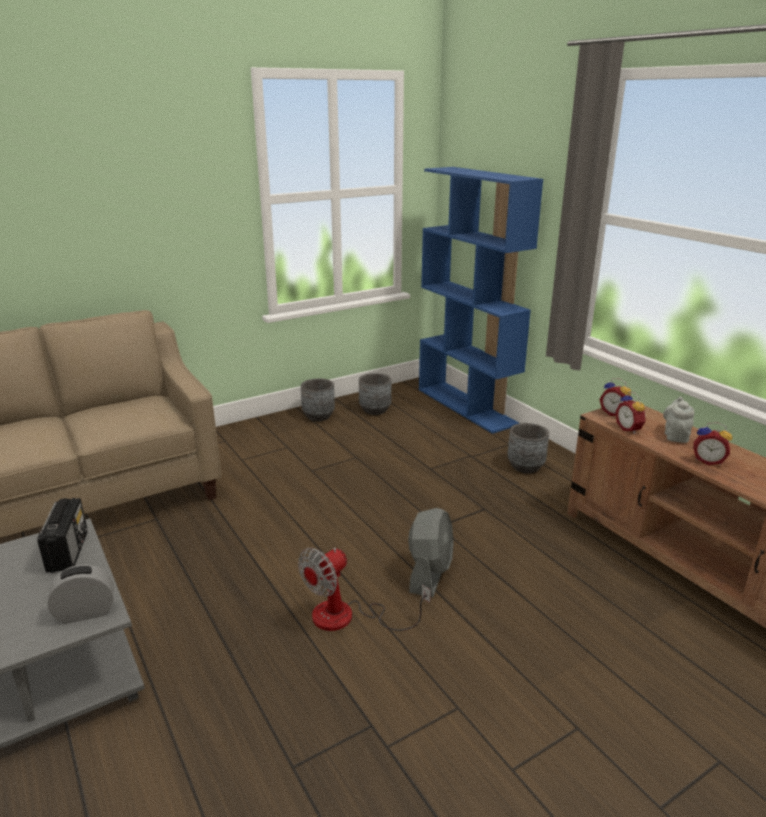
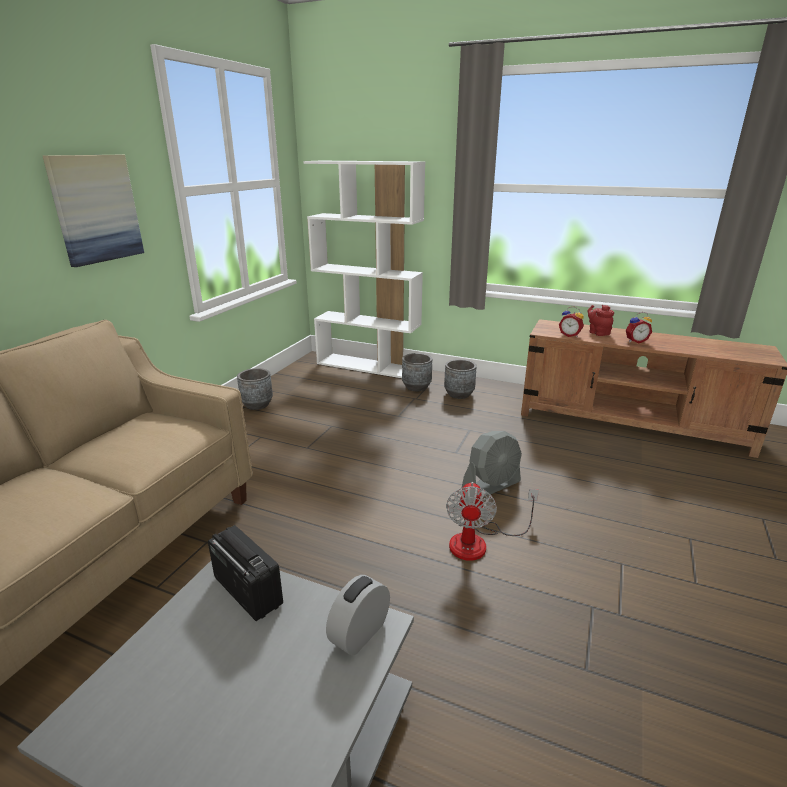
camera: 35 degrees left, 0 degrees up
grey planter [359,373,391,415] -> grey planter moved to [402,353,432,391]
grey fan [408,508,454,597] -> grey fan turned 75 degrees clockwise [462,431,522,497]
blue bookcase [419,167,543,434] -> white bookcase [304,161,425,378]
alarm clock [600,378,631,416] -> none
grey teapot [663,397,694,443] -> red teapot [588,305,614,336]
none -> picture [43,155,144,267]

